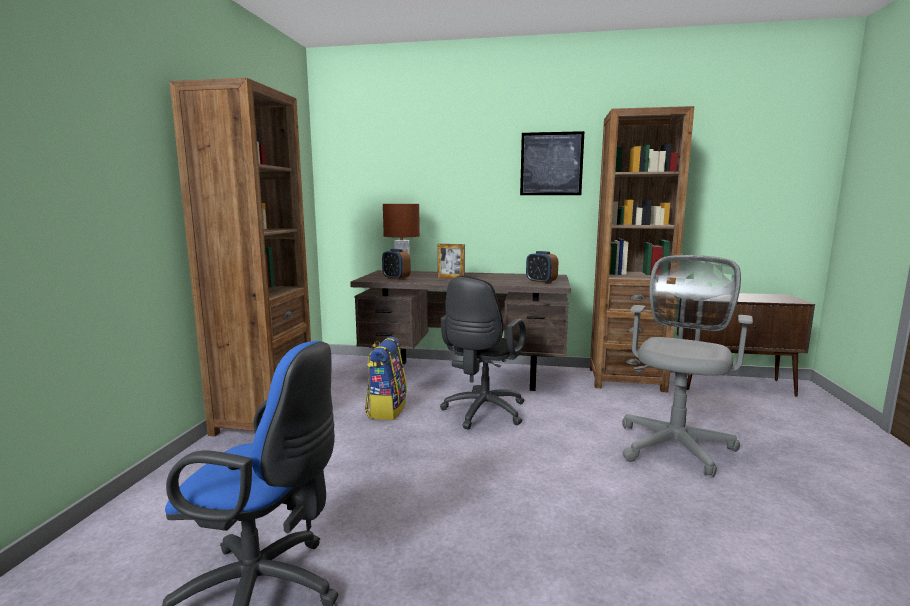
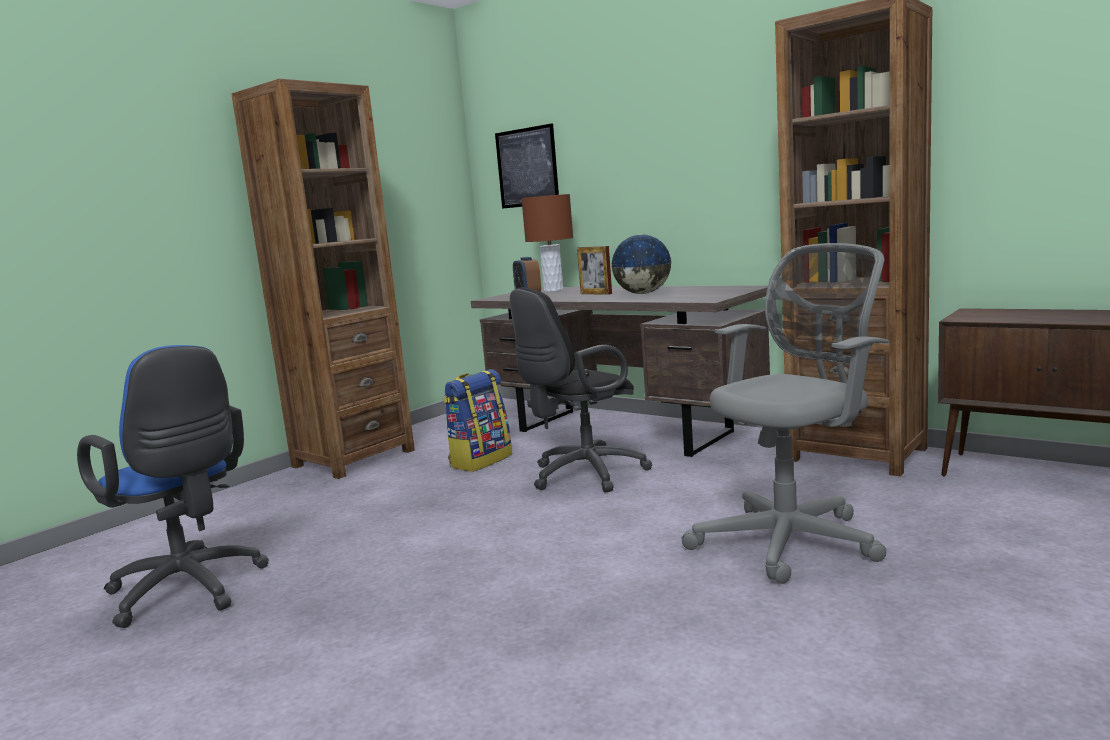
camera: 30 degrees right, 0 degrees up
picture [520,131,585,195] -> picture moved to [495,123,559,209]
alarm clock [526,251,558,284] -> none
none -> globe [611,234,672,294]

